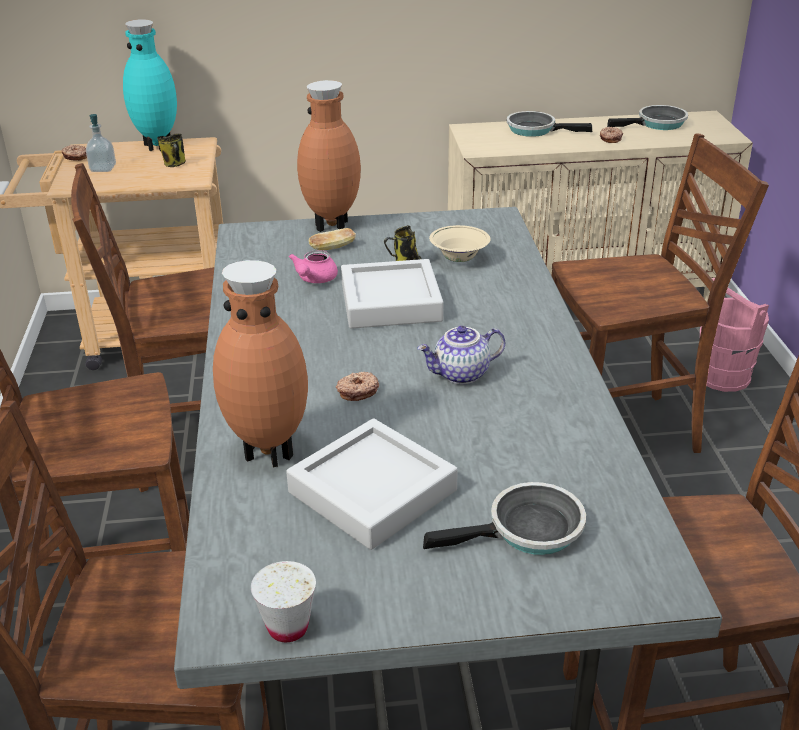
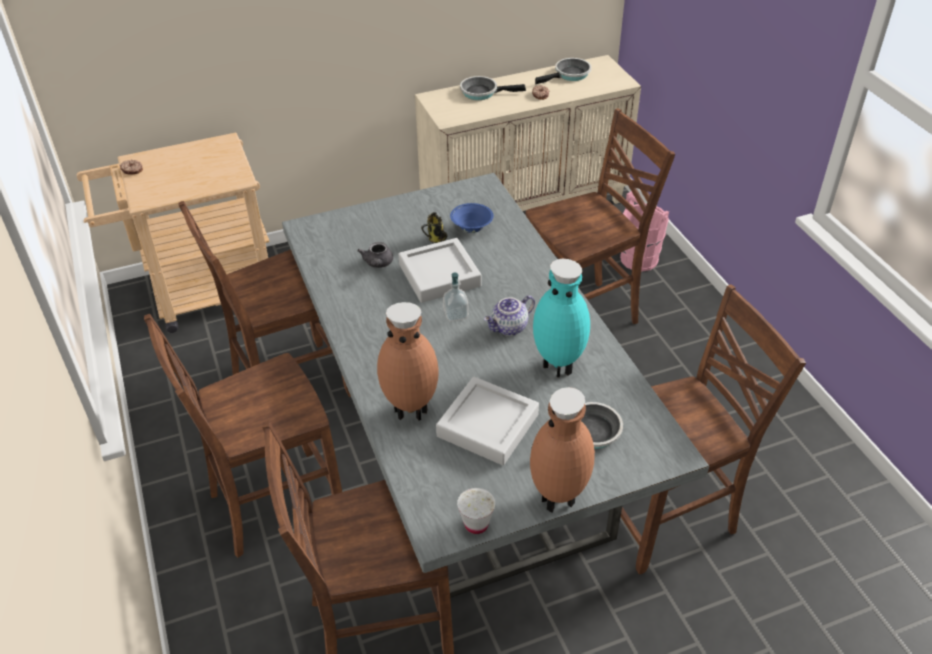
camera: 15 degrees left, 10 degrees up
soap dispenser [86,114,116,172] -> soap dispenser moved to [443,273,468,322]
turquoise vase [123,19,177,151] -> turquoise vase moved to [533,259,590,378]
mug [157,133,186,167] -> none
pink teapot [289,250,338,283] -> grey teapot [357,242,393,268]
brown vase [297,80,361,232] -> brown vase moved to [530,387,595,512]
bread [308,228,356,251] -> none
donut [336,372,379,401] -> none
beige bowl [429,225,491,262] -> blue bowl [450,203,494,233]

